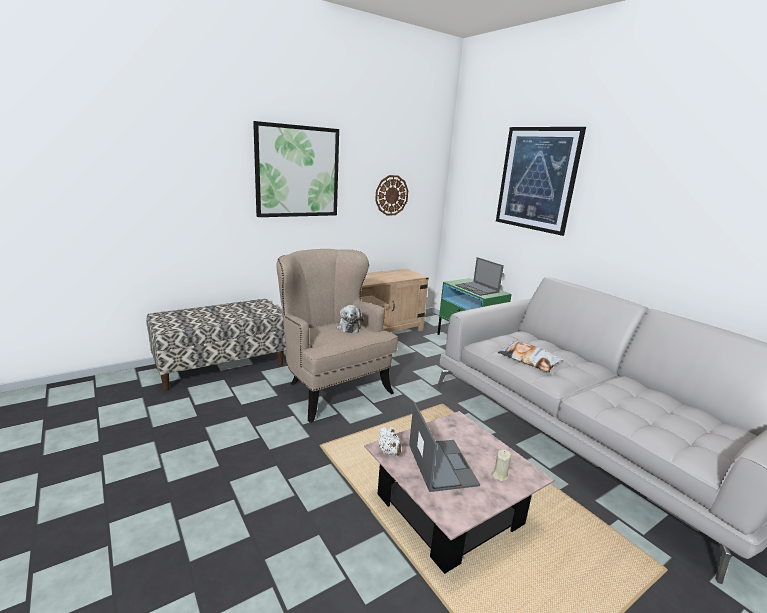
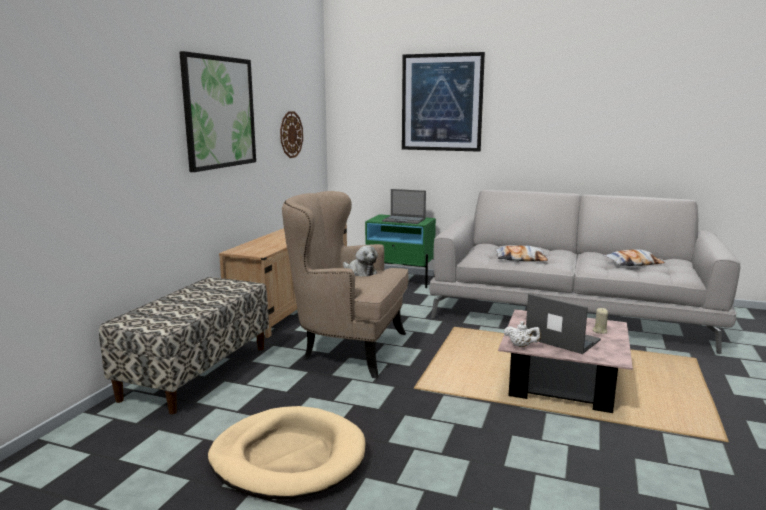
camera: 35 degrees left, 5 degrees down
none -> beige dog bed [208,406,365,500]
none -> pillow [603,249,665,266]

